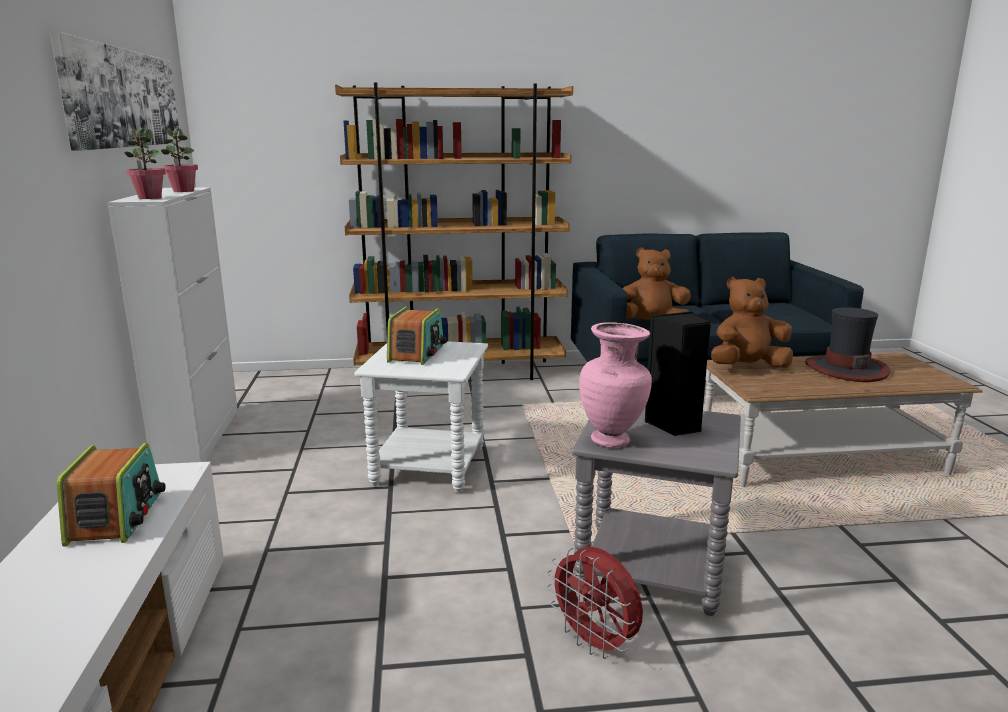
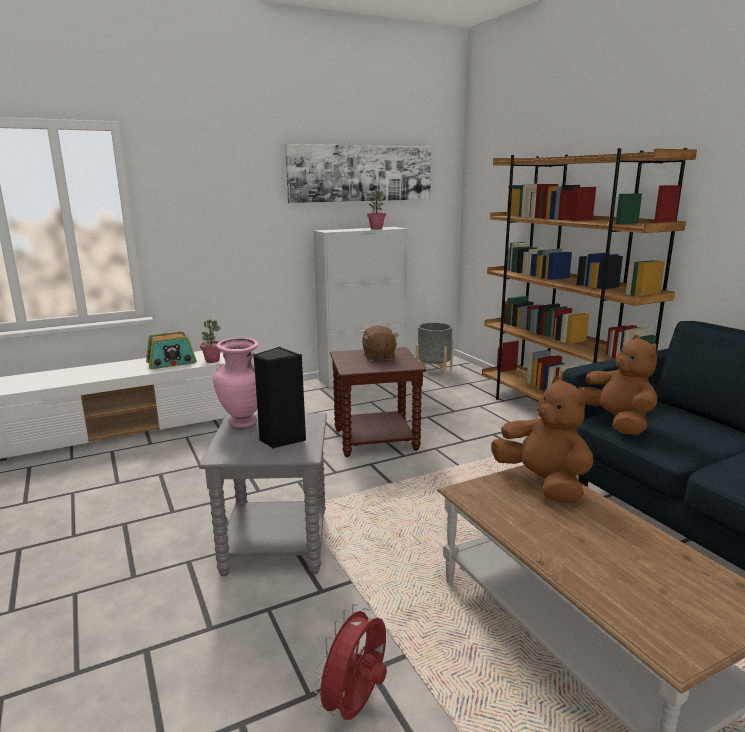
camera: 70 degrees right, 0 degrees up
potted plant [124,129,166,199] -> potted plant moved to [200,319,221,363]
white side table [354,341,488,493] -> brown side table [330,347,426,457]
radio [387,307,447,365] -> brown plush toy [362,325,399,361]
red fan [547,547,643,659] -> red fan moved to [312,604,387,720]
hat [805,307,890,382] -> none
none -> grey planter [416,322,453,377]

